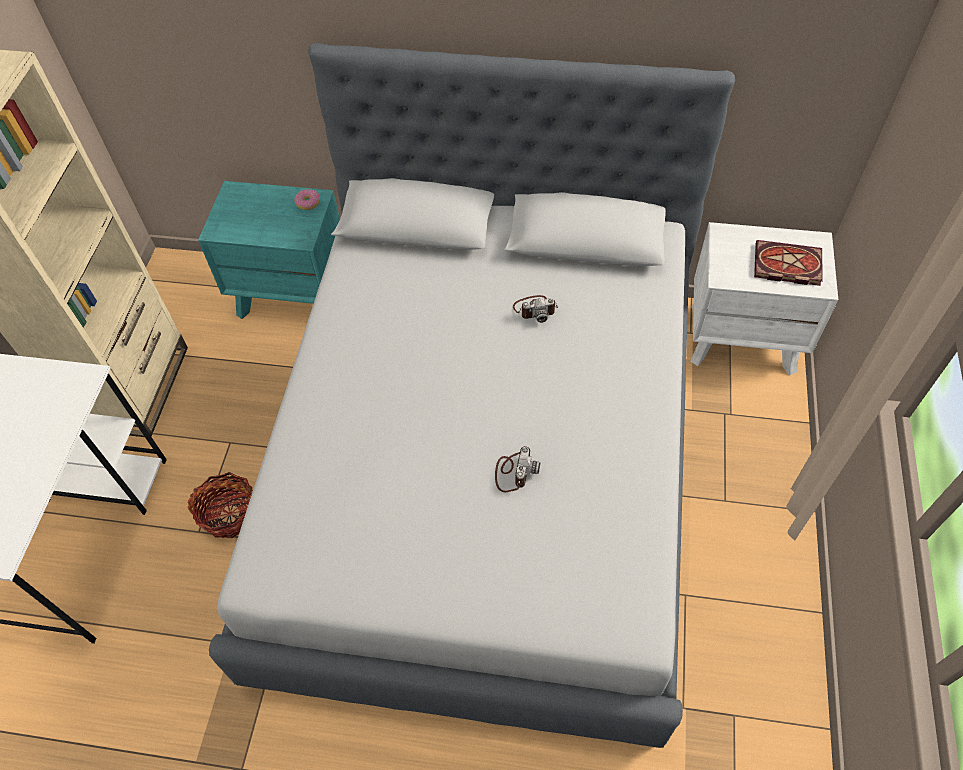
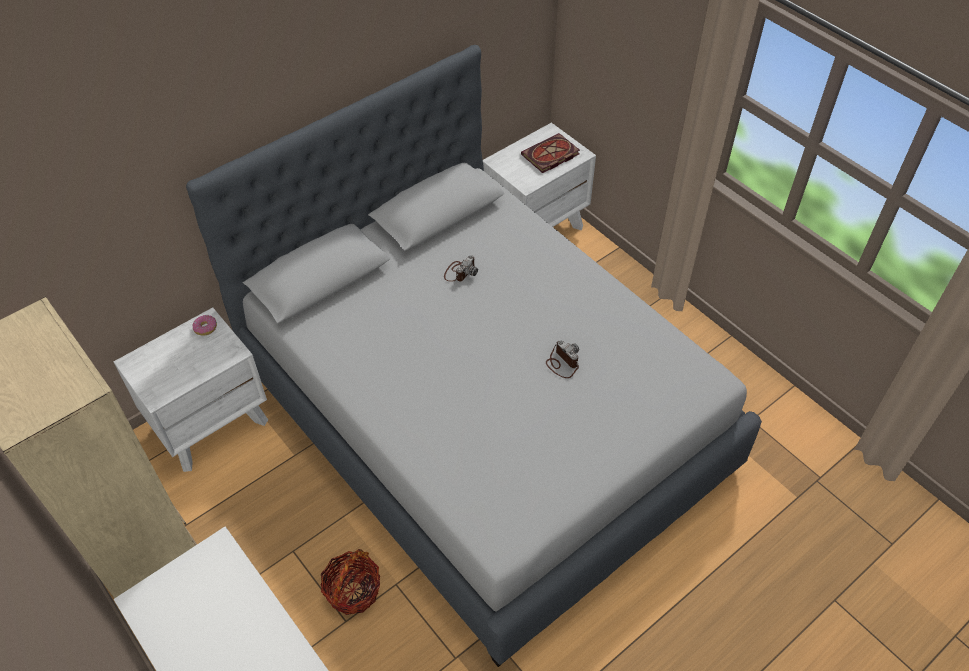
camera: 50 degrees left, 5 degrees down
turquoise nightstand [198,181,340,319] -> white nightstand [114,307,268,472]

